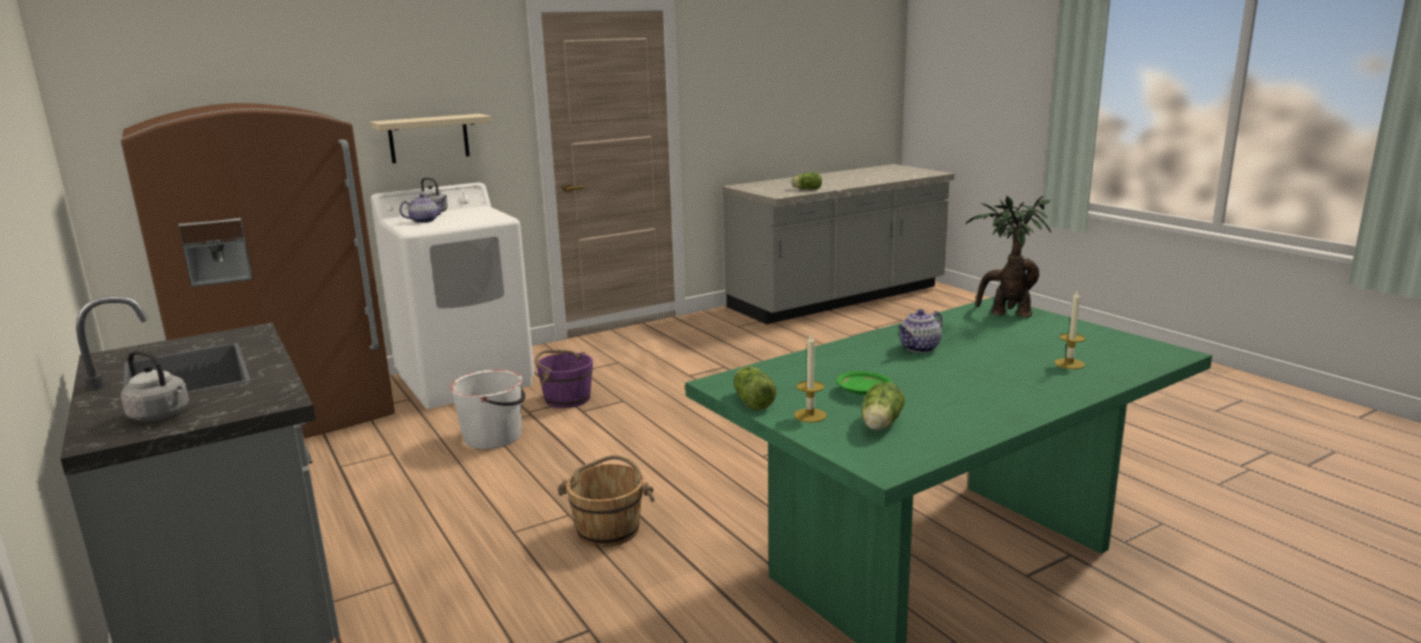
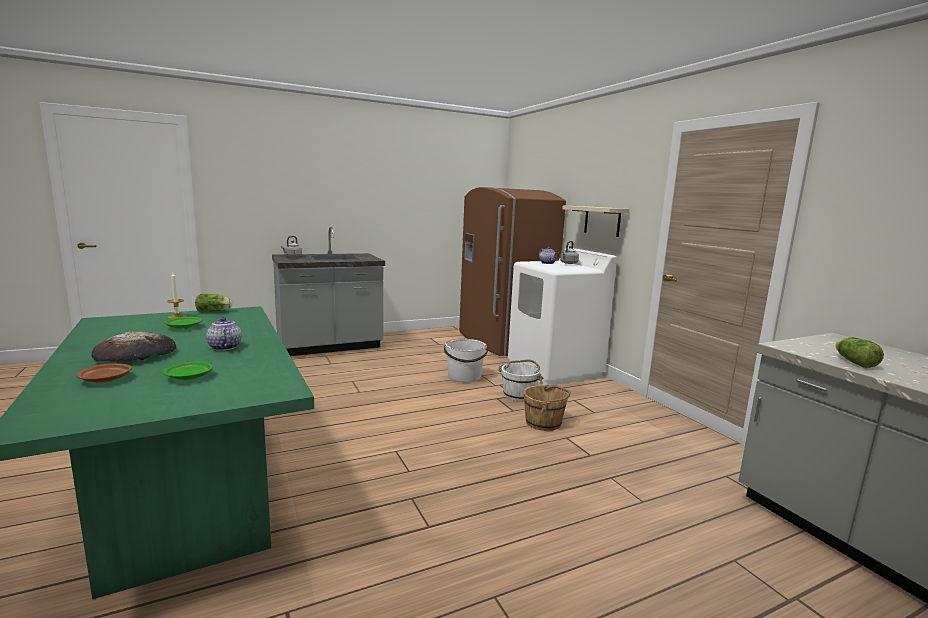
camera: 95 degrees right, 5 degrees down
purple bucket [535,350,593,408] -> white bucket [499,359,543,401]
brown bucket [557,455,655,547] -> brown bucket moved to [524,385,571,431]
lettuce [861,382,905,430] -> none
potted plant [965,195,1051,317] -> none
candle [1054,291,1085,369] -> brown plate [76,363,132,383]
none -> bread [91,331,176,362]
none -> green plate [163,361,213,380]

